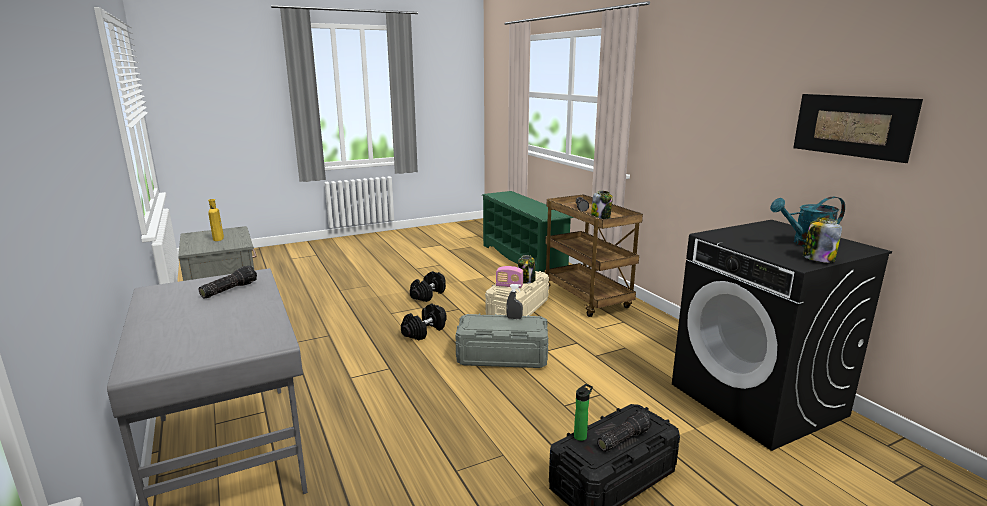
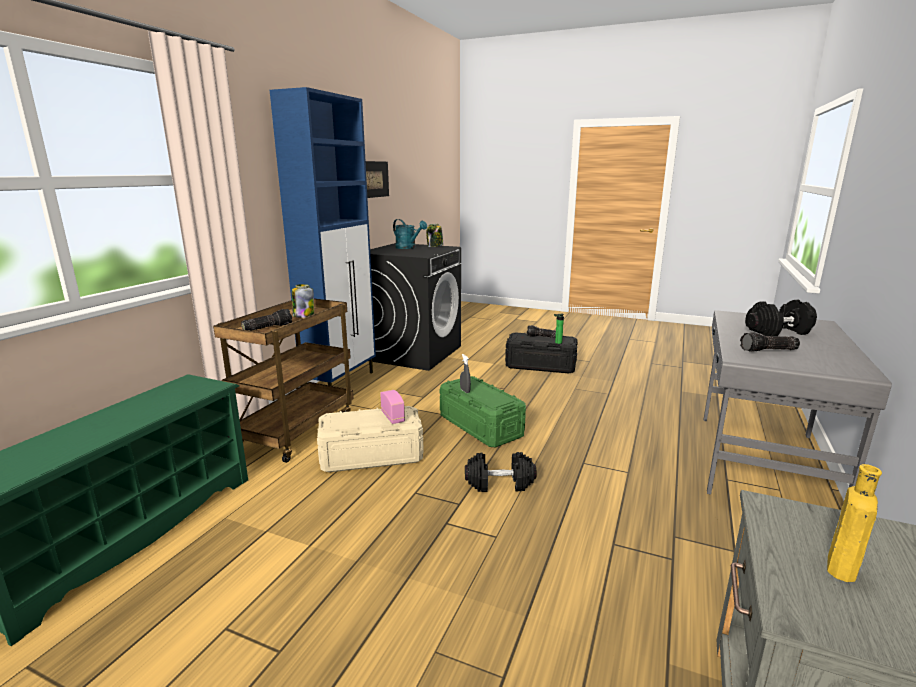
camera: 130 degrees left, 0 degrees up
black dumbbell [410,271,446,302] -> black dumbbell moved to [745,300,817,336]
grey storage box [455,314,548,368] -> green storage box [440,376,526,447]
jar [518,255,536,284] -> none
none -> blue cabinet [270,87,376,386]

